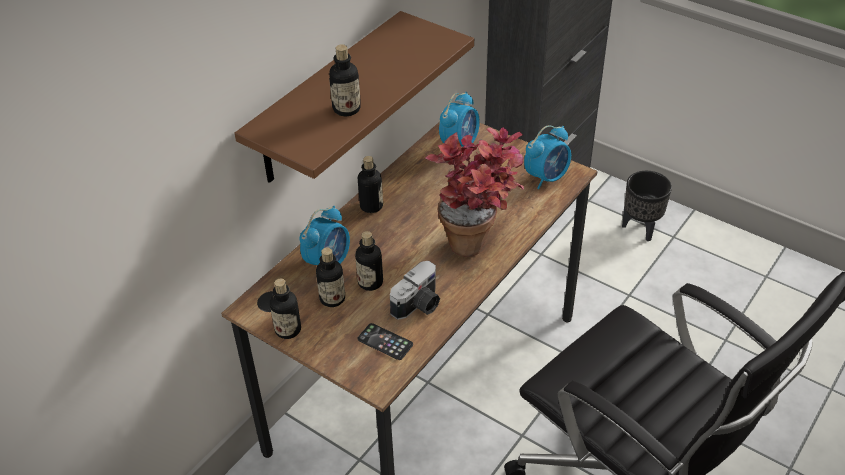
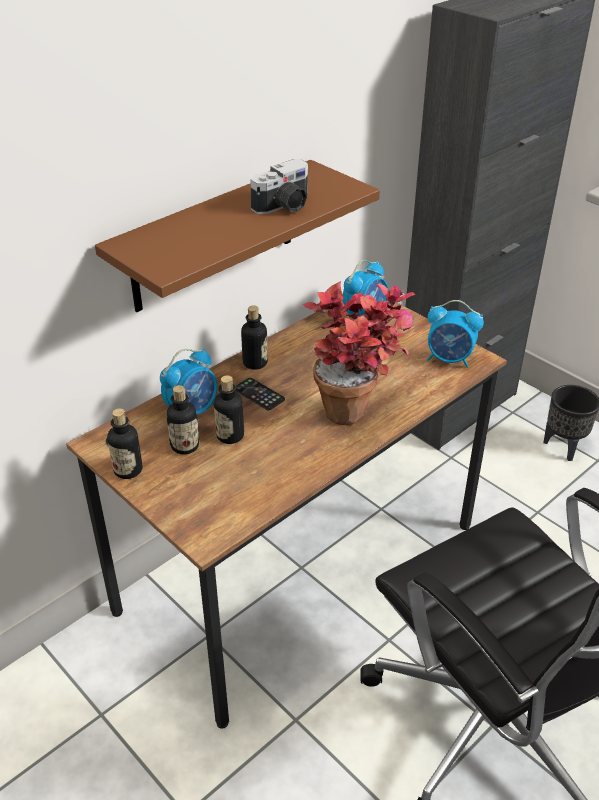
camera: 10 degrees right, 5 degrees down
bottle [329,44,361,116] -> none
phone [358,323,413,360] -> phone moved to [236,378,285,410]
camera [390,261,440,320] -> camera moved to [250,159,308,214]
alarm clock [524,125,571,190] -> alarm clock turned 45 degrees clockwise [427,300,484,368]

